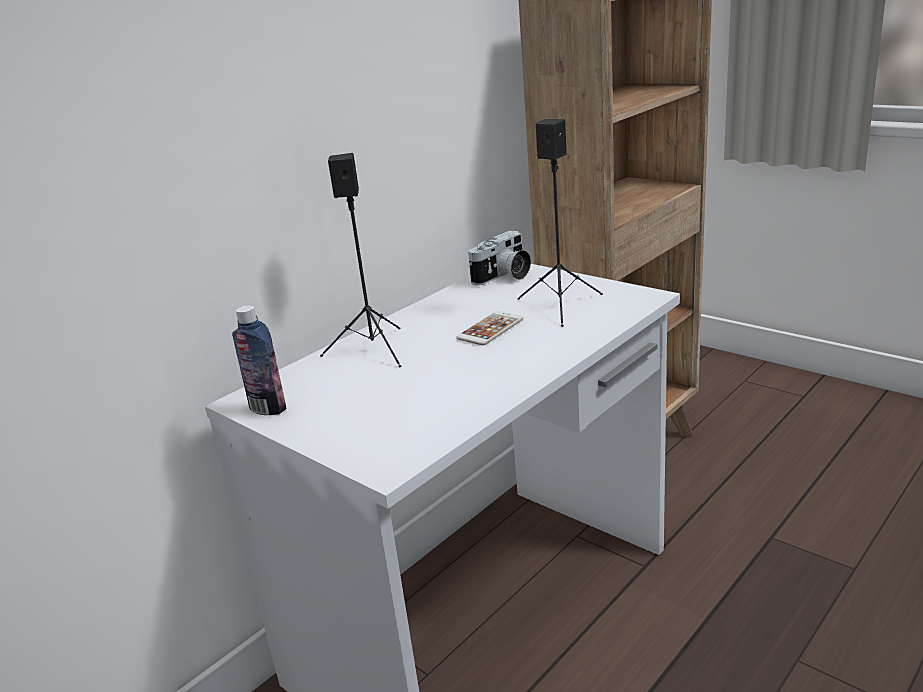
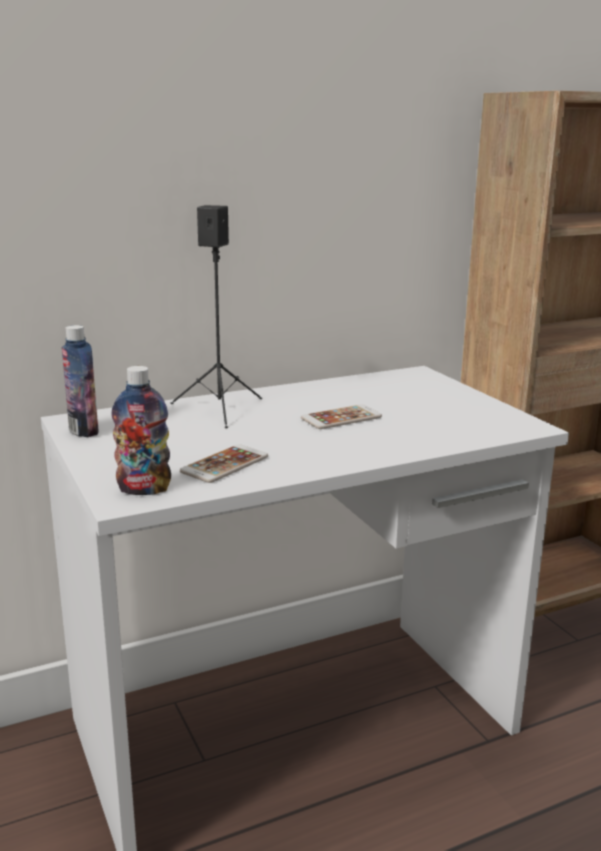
camera: 20 degrees right, 5 degrees down
camera [468,231,531,285] -> none
black speaker [517,119,603,327] -> none
none -> bottle [111,366,171,495]
none -> phone [180,444,268,483]

